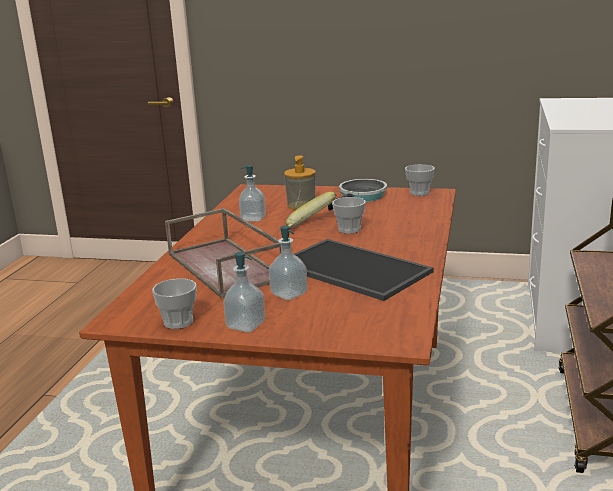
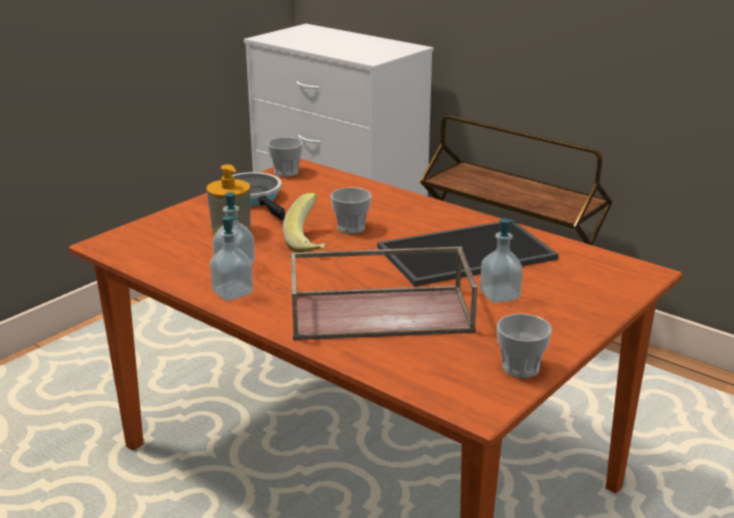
camera: 65 degrees left, 5 degrees up
soap dispenser [223,252,265,333] -> soap dispenser moved to [210,216,253,301]

